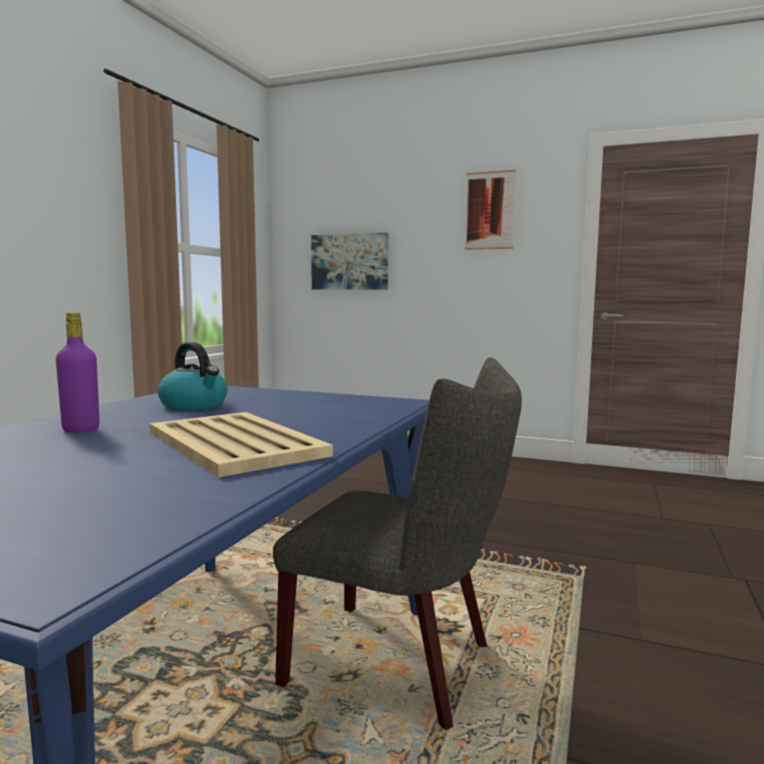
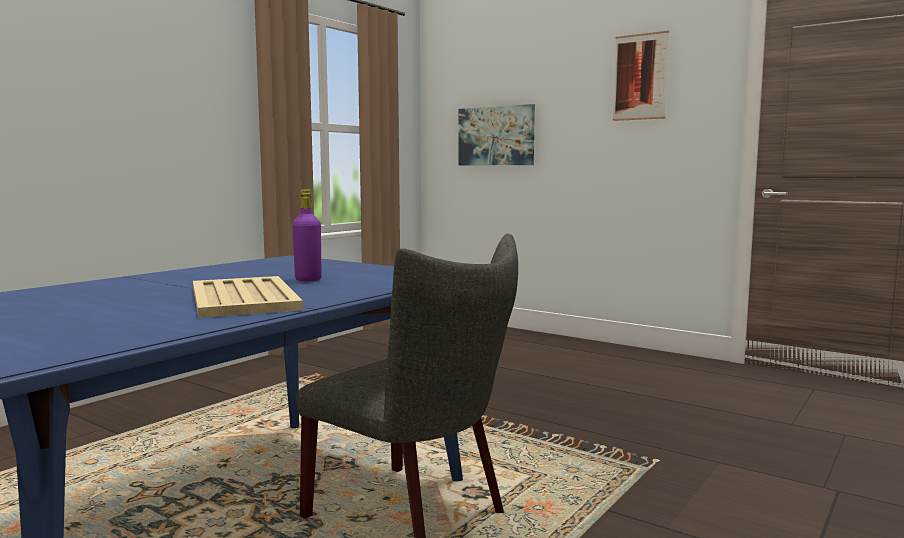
camera: 15 degrees right, 0 degrees up
purple bottle [56,312,100,433] -> purple bottle moved to [292,189,322,281]
kettle [157,342,228,410] -> none

